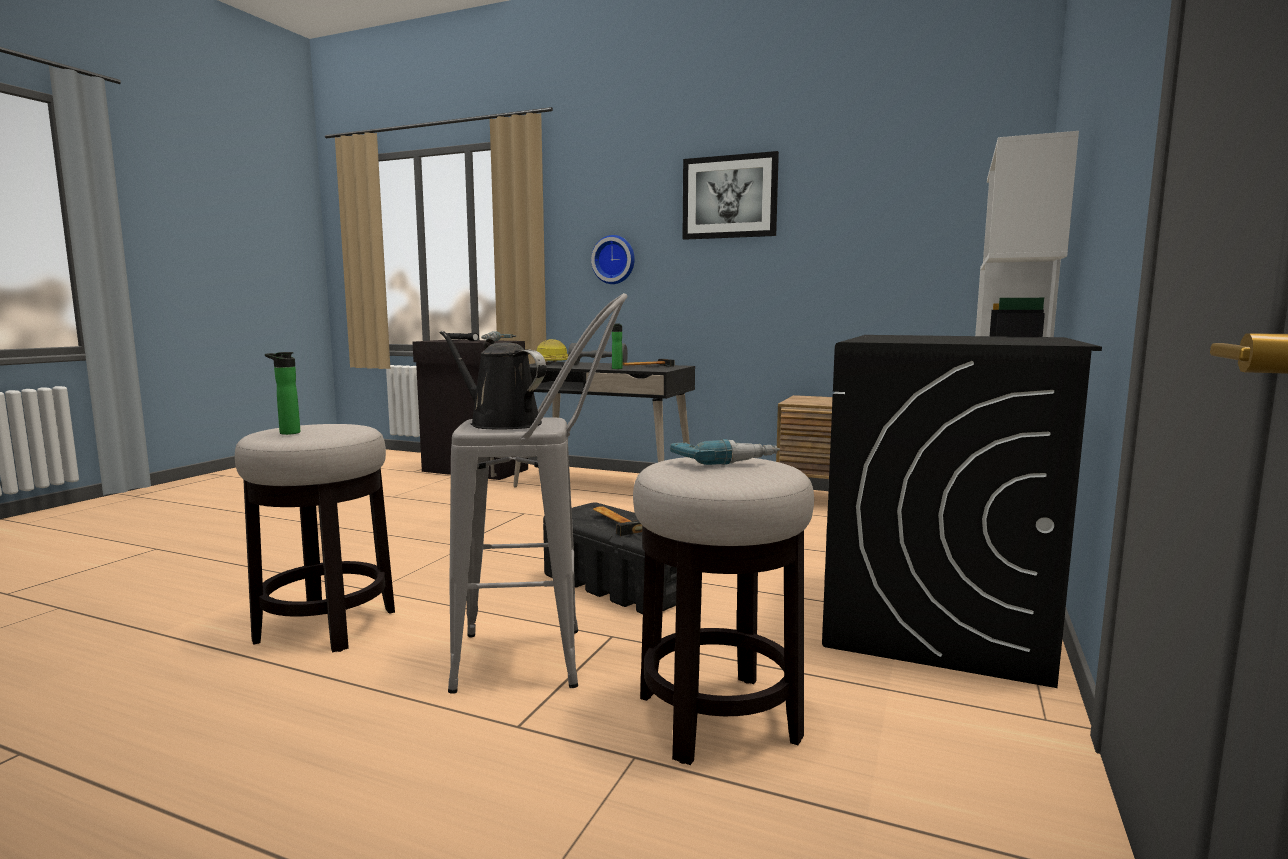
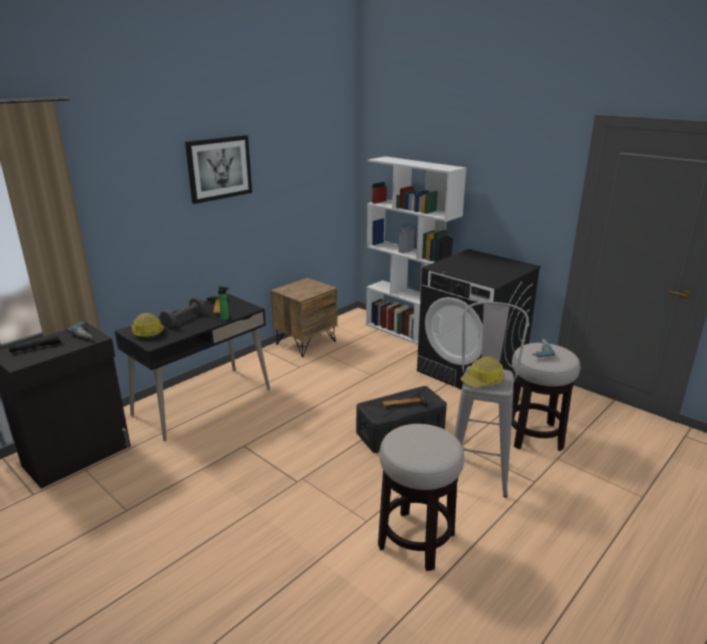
camera: 70 degrees left, 15 degrees up
bottle [265,352,301,435] -> none
black watering can [440,331,547,429] -> hard hat [461,357,504,388]
wall clock [591,235,635,284] -> none

